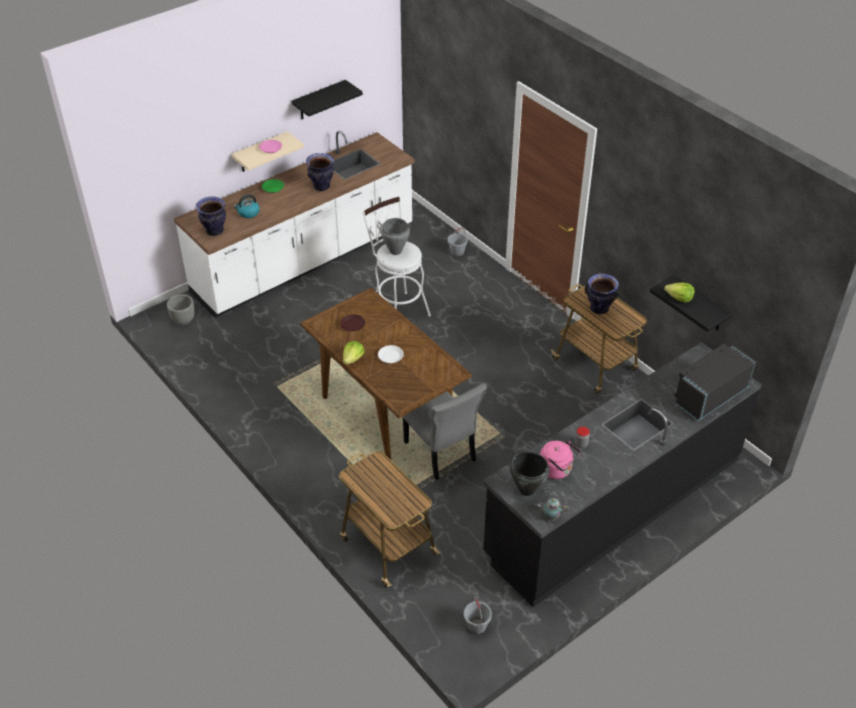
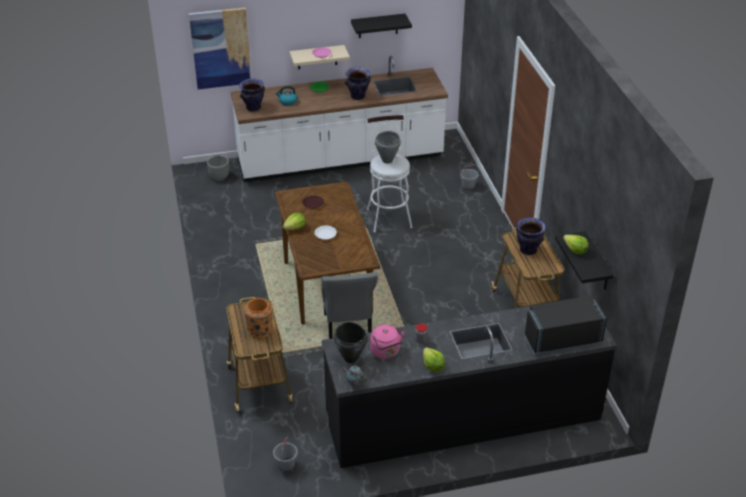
camera: 25 degrees right, 5 degrees down
none -> picture [189,8,252,89]
none -> orange vase [244,298,273,338]
none -> lettuce [423,347,445,372]

